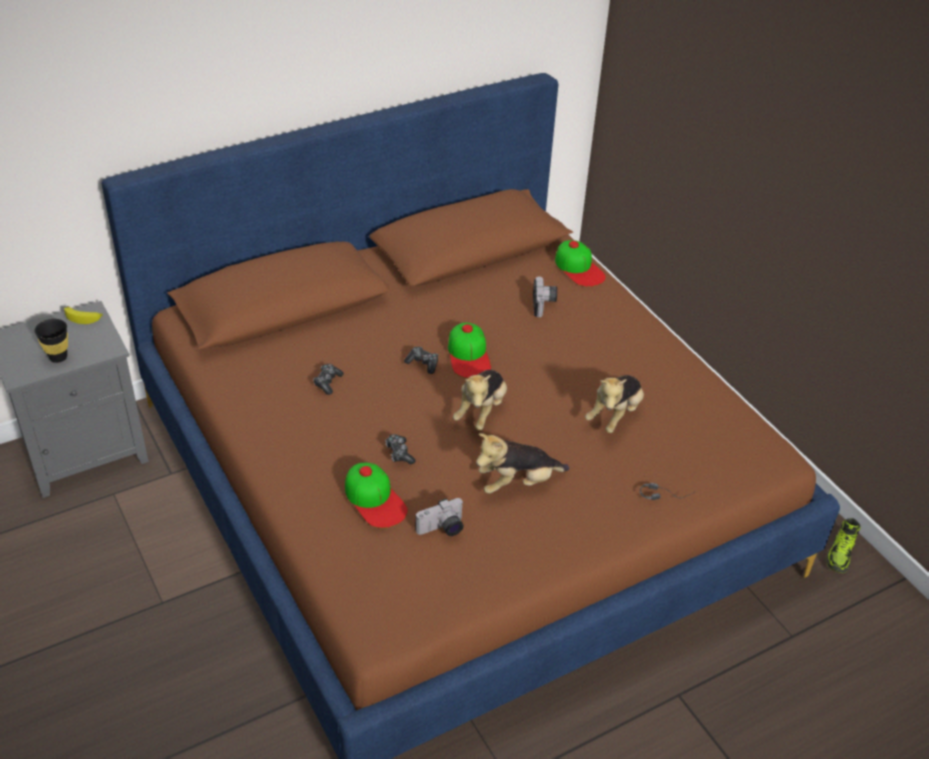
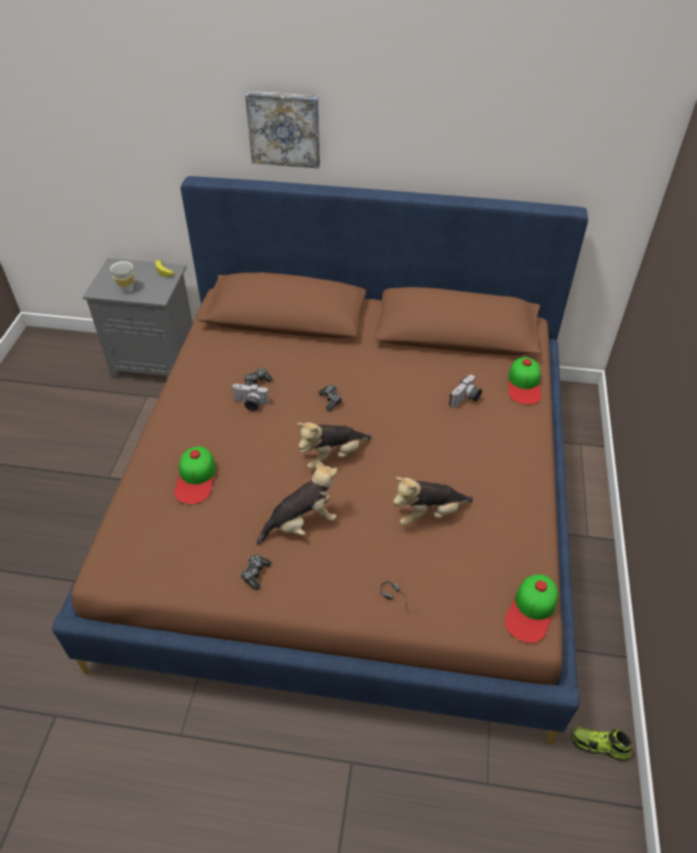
camera: 40 degrees right, 5 degrees up
black cup [35,319,68,363] -> white cup [110,261,134,293]
game controller [385,434,416,464] -> game controller moved to [240,554,271,590]
camera [415,498,464,536] -> camera moved to [232,384,269,411]
cap [448,323,491,378] -> cap moved to [505,574,558,643]
plush toy [476,433,569,494] -> plush toy turned 135 degrees clockwise [257,459,337,545]
shoe [827,518,861,573] -> shoe turned 45 degrees clockwise [571,727,632,762]
none -> picture [245,91,320,168]

